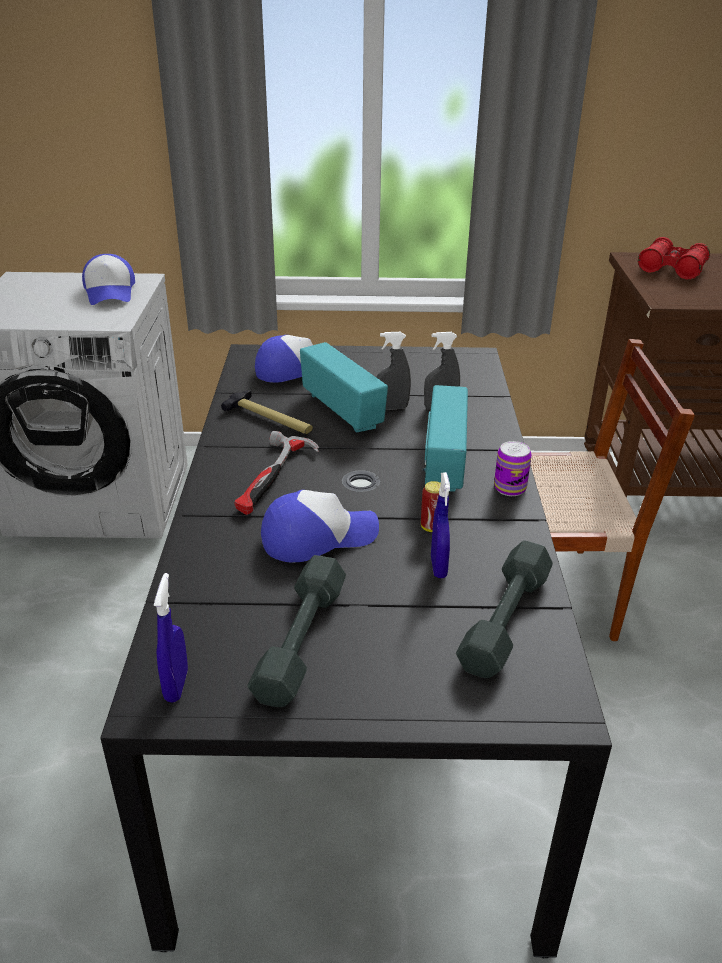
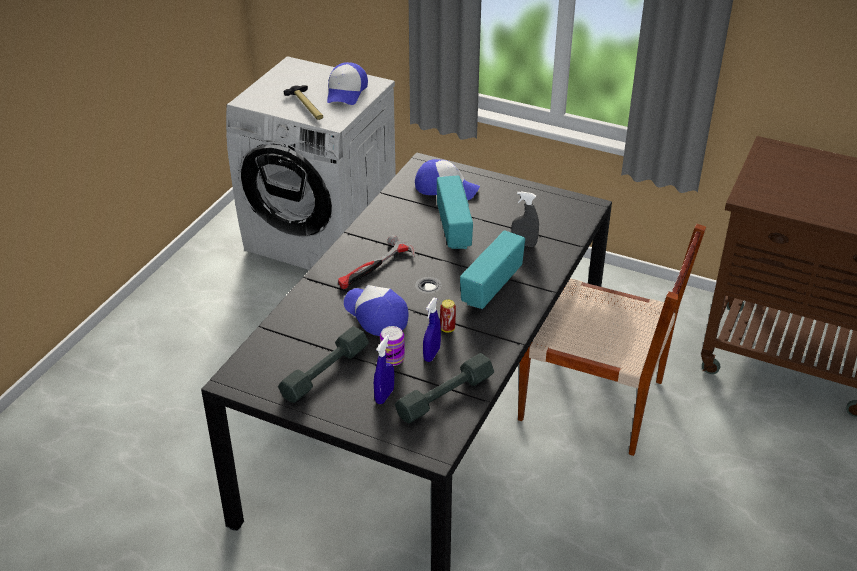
camera: 25 degrees right, 5 degrees up
blue spray bottle [154,573,188,703] -> blue spray bottle moved to [374,334,394,404]
hammer [221,390,313,434] -> hammer moved to [284,85,323,120]
cap [261,490,379,563] -> cap turned 135 degrees counterclockwise [344,285,409,336]
grey spray bottle [376,332,411,410] -> none
can [494,441,532,496] -> can moved to [380,326,405,366]
red binoculars [638,237,710,280] -> none

